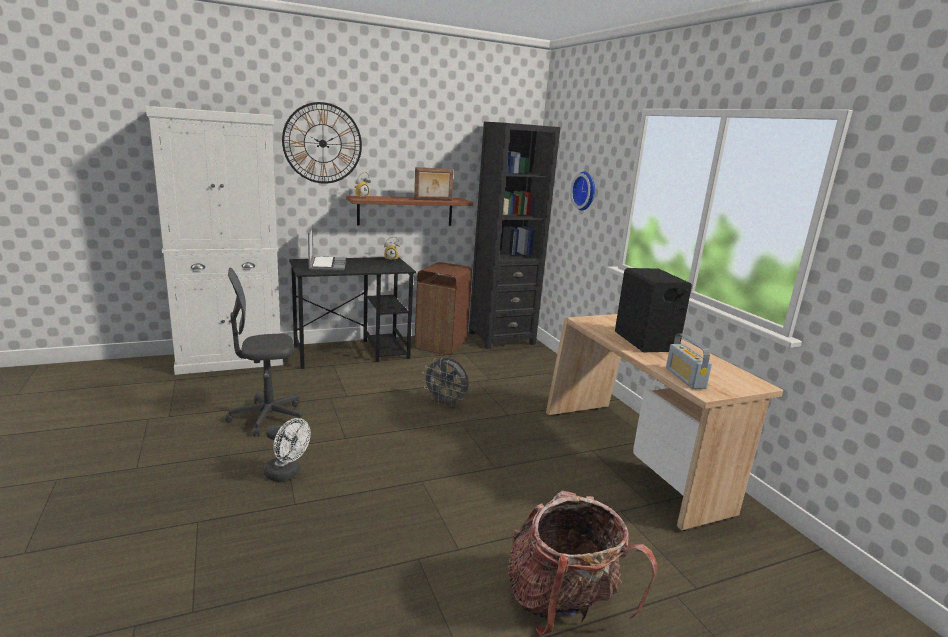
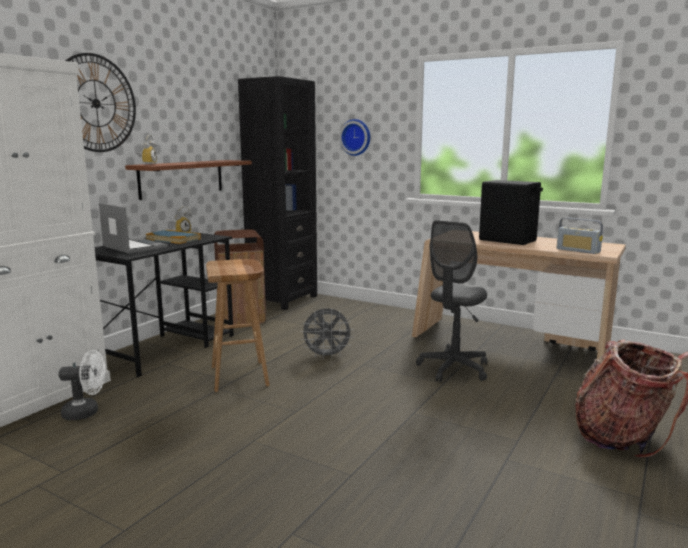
camera: 35 degrees left, 5 degrees down
grey office chair [226,267,302,436] -> grey office chair moved to [416,220,487,382]
white fan [264,418,311,482] -> white fan moved to [59,350,106,420]
picture frame [414,167,454,201] -> none
none -> book [145,230,201,244]
none -> brown stool [206,259,270,392]

